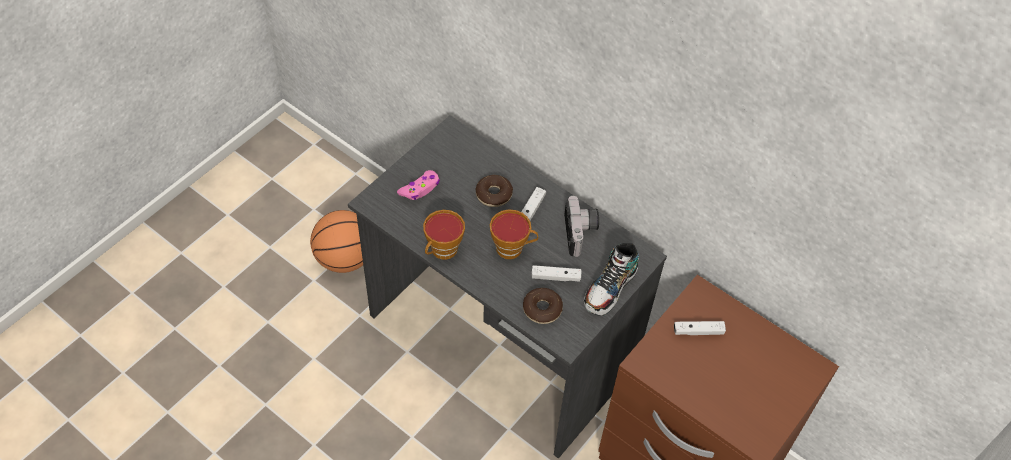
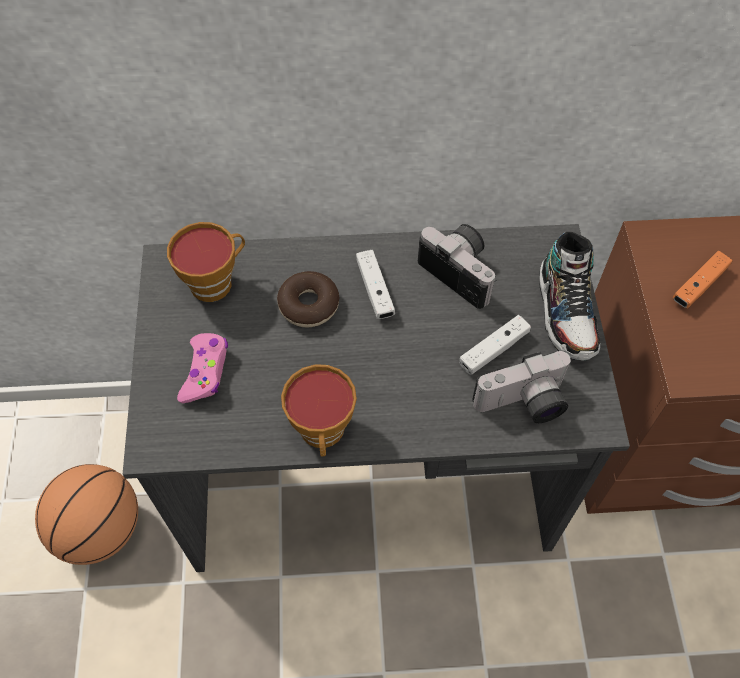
camera: 40 degrees left, 5 degrees up
cup [490,209,538,259] -> cup moved to [167,222,245,302]
donut [523,288,563,324] -> camera [472,351,572,423]
white game controller [674,321,726,335] -> orange game controller [672,251,733,308]

